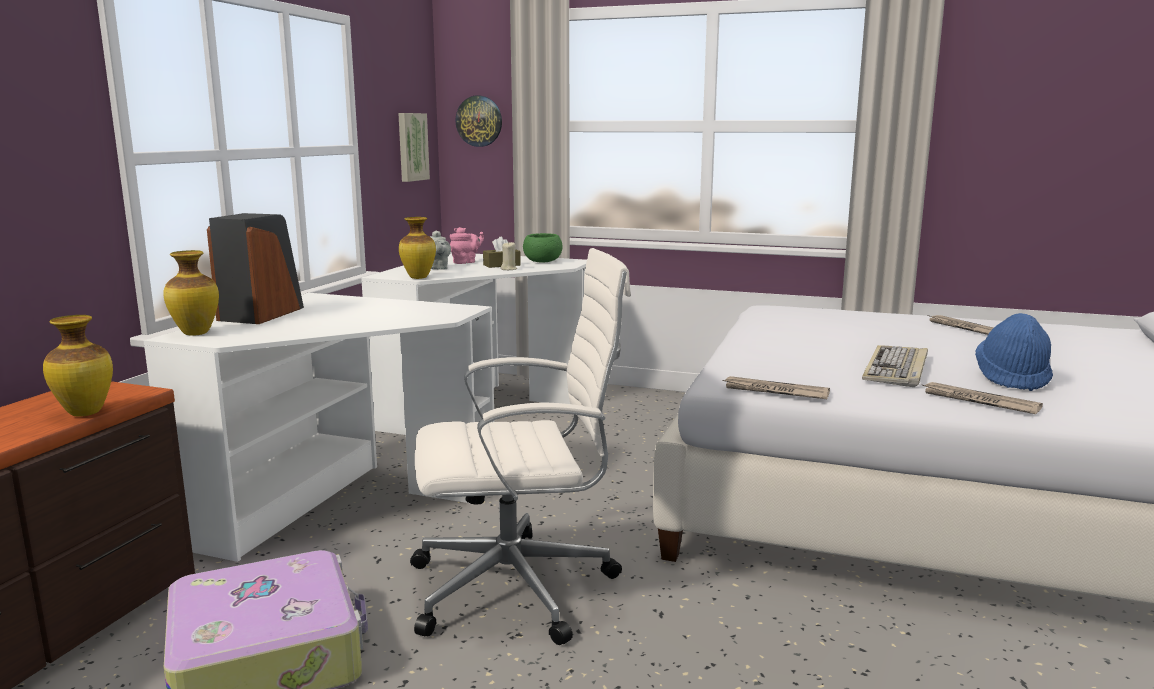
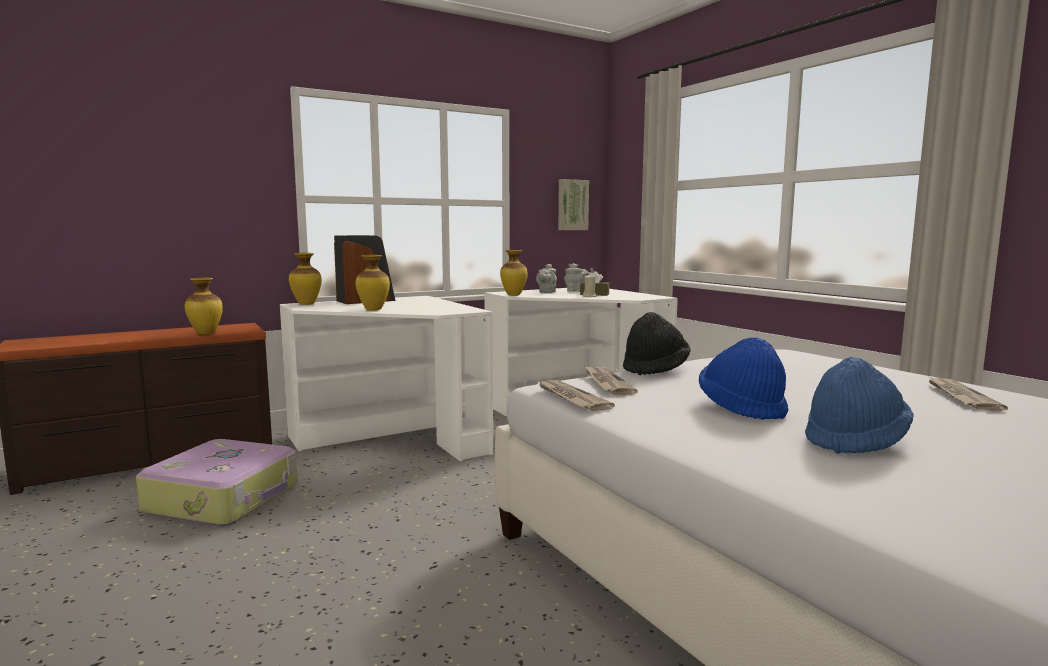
camera: 40 degrees right, 5 degrees down
white office chair [410,248,631,645] -> none
pink teapot [450,227,484,264] -> grey teapot [564,263,594,292]
wall clock [455,96,502,147] -> none
green bowl [523,233,563,262] -> none
keyboard [862,345,928,387] -> blue hat [699,337,788,420]
newspaper [921,382,1043,414] -> newspaper moved to [584,365,638,395]
none -> vase [356,255,390,311]
none -> black hat [623,312,691,375]

